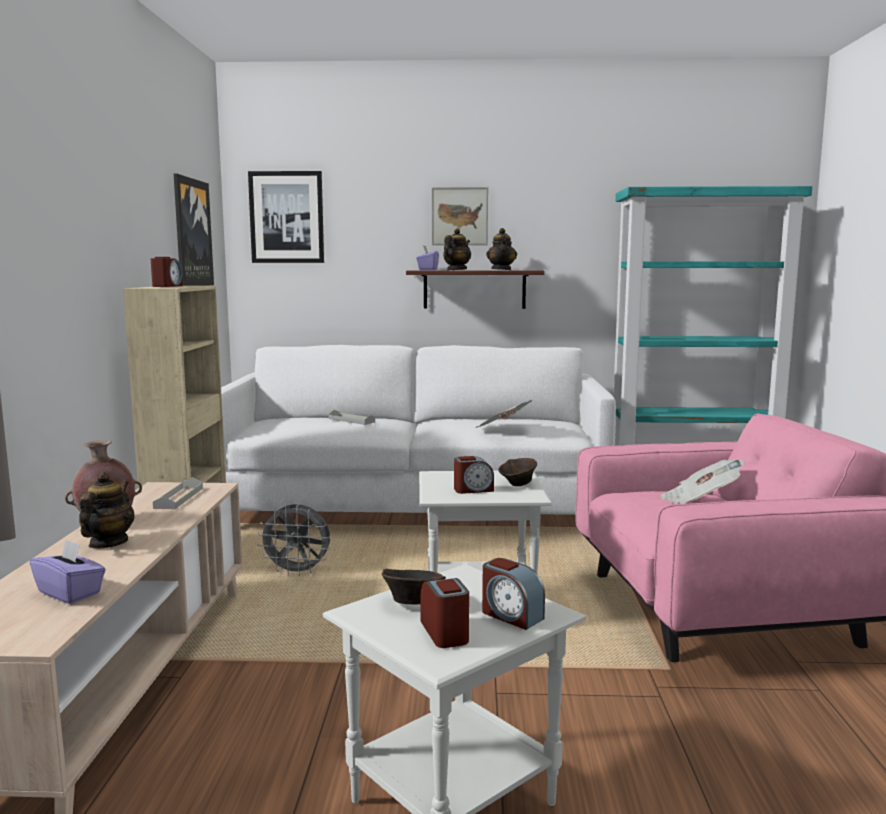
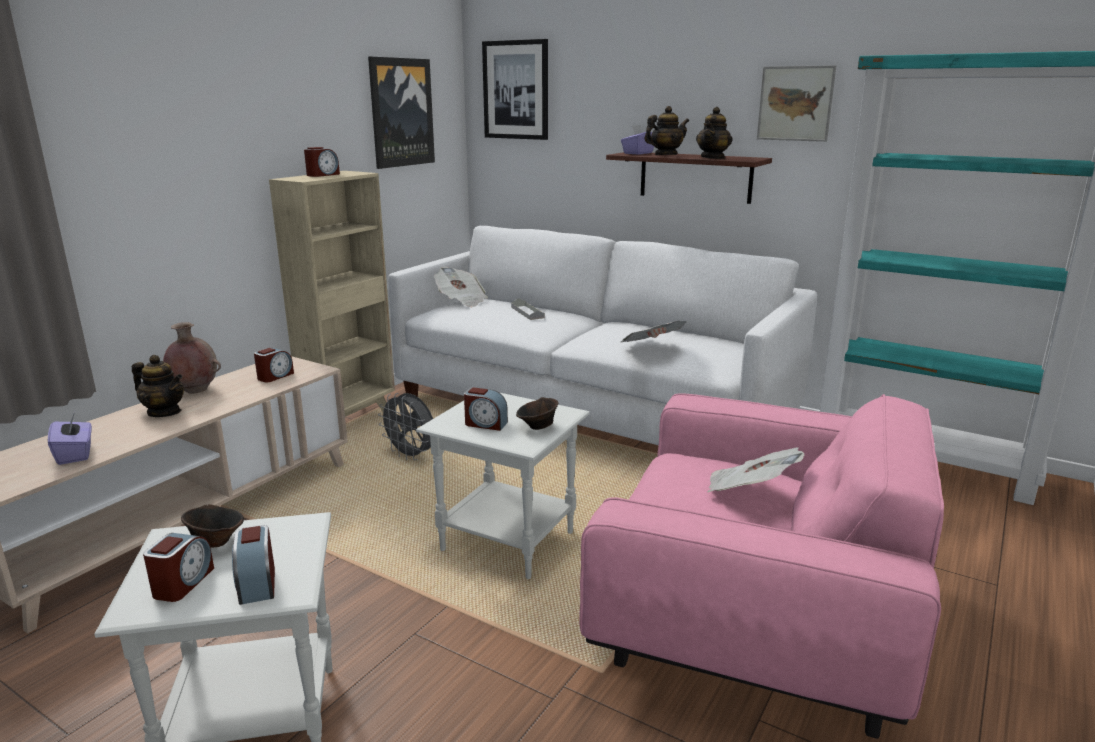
camera: 30 degrees right, 10 degrees up
teapot [79,472,135,549] -> teapot turned 75 degrees clockwise [132,355,184,417]
grey tray [153,477,203,509] -> alarm clock [254,348,294,382]
picture [432,187,488,245] -> picture moved to [757,65,836,142]
none -> newspaper [434,267,488,307]

